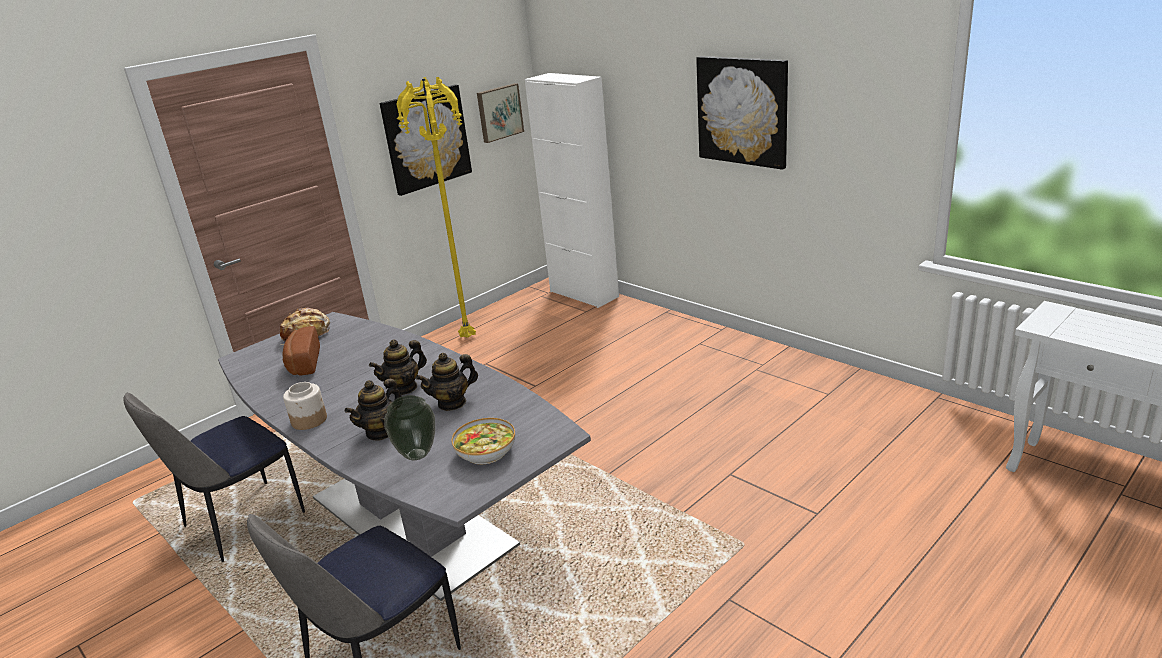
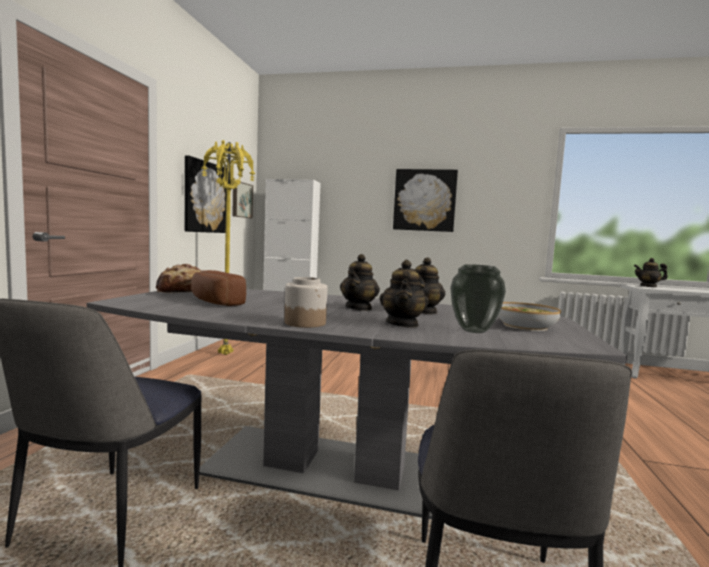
camera: 35 degrees left, 20 degrees down
none -> teapot [634,258,668,287]

